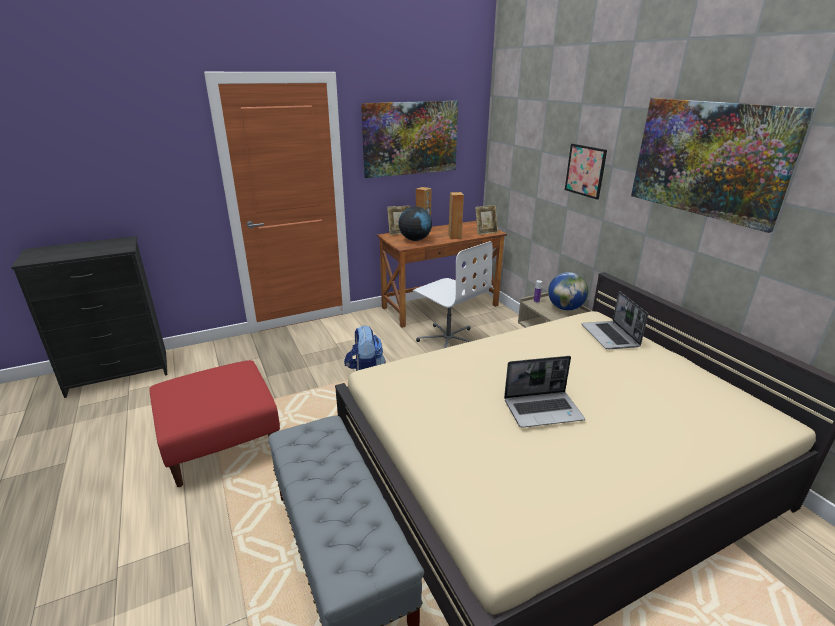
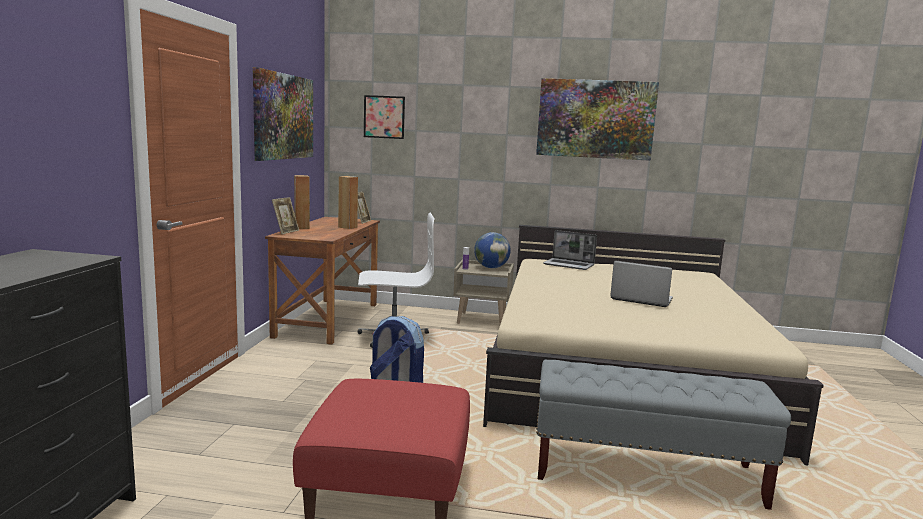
camera: 55 degrees left, 15 degrees down
globe [398,206,432,241] -> none
laptop [504,356,585,428] -> laptop turned 90 degrees counterclockwise [610,261,673,307]
picture [565,144,607,200] -> picture moved to [364,95,405,139]

